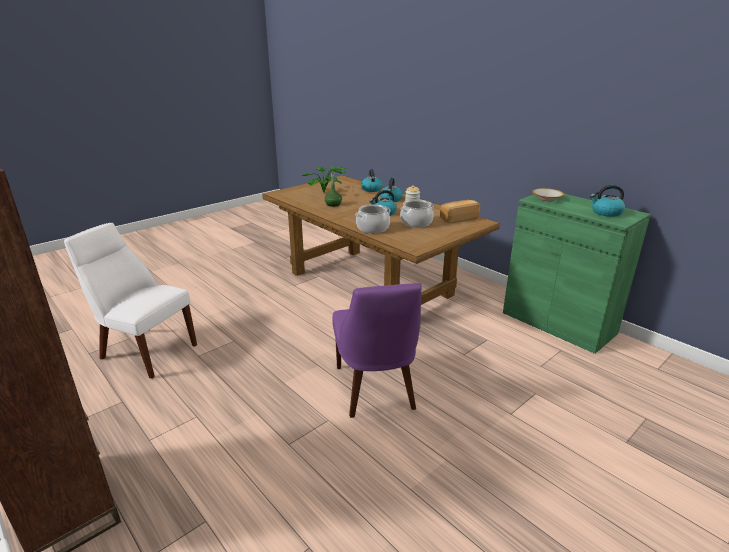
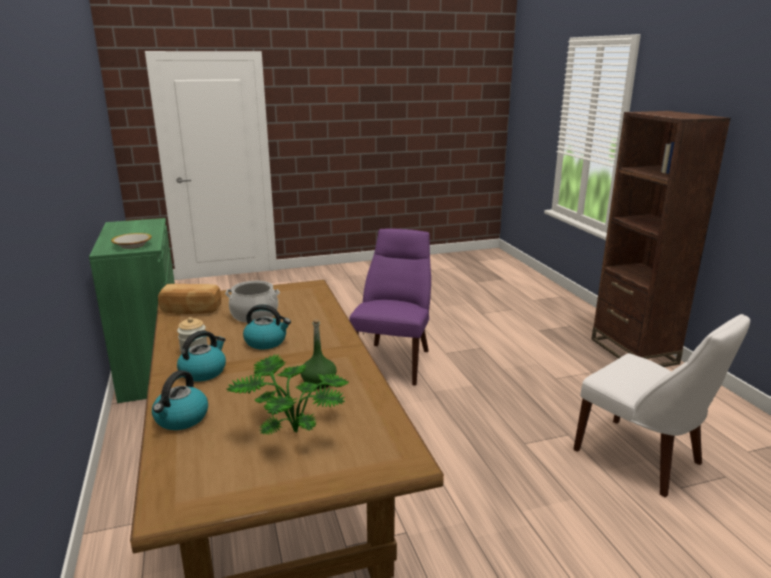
camera: 155 degrees left, 5 degrees down
cooking pot [355,204,391,233] -> none
kettle [590,185,625,217] -> none

